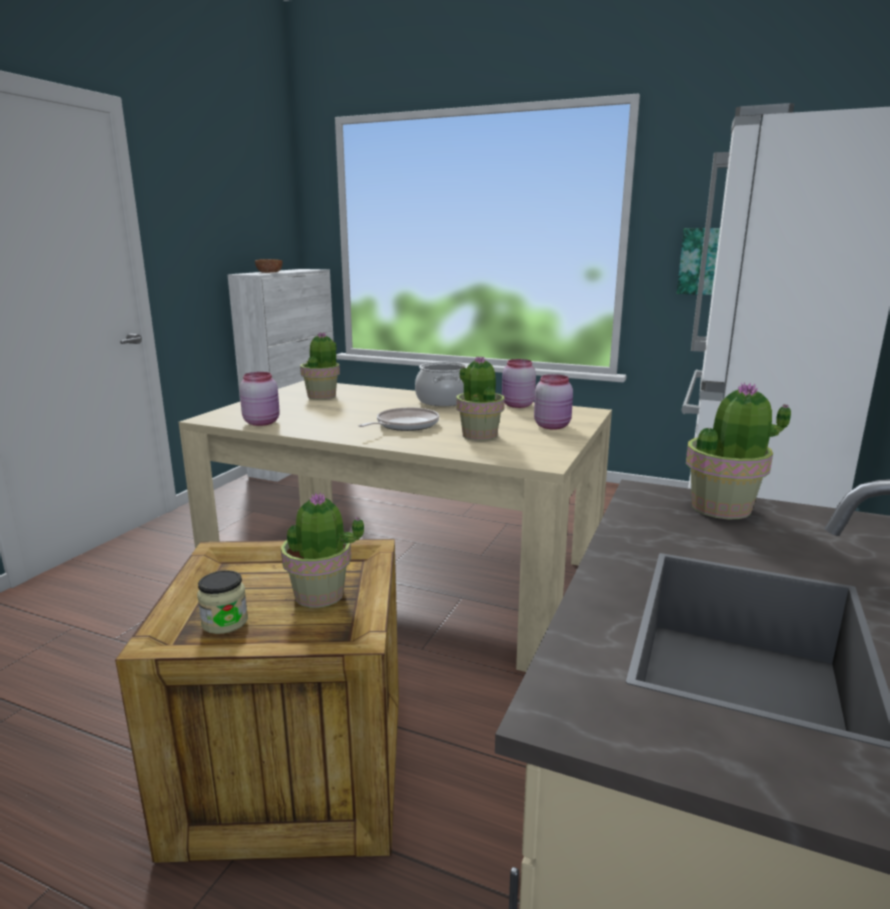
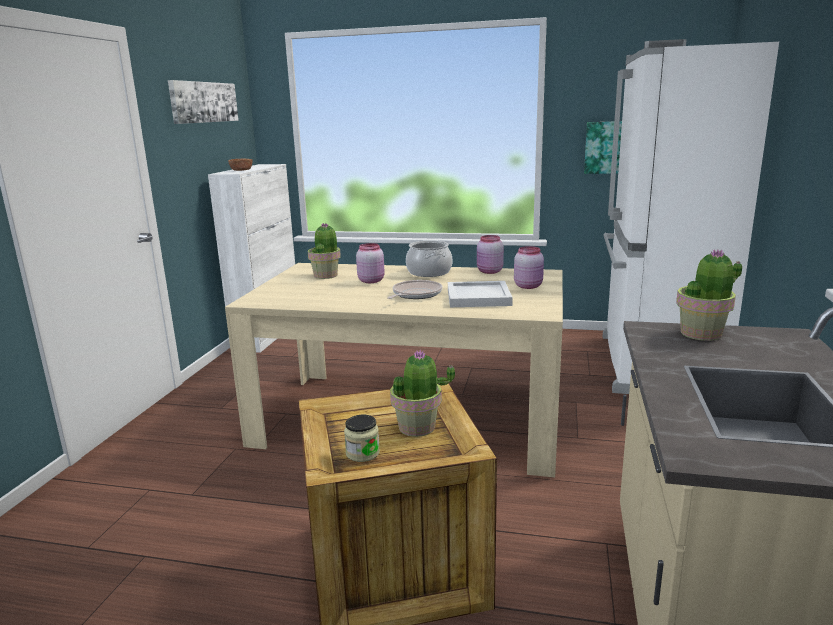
camera: 10 degrees left, 0 degrees up
pink jar [239,372,280,426] -> pink jar moved to [356,243,385,283]
potted plant [456,356,505,441] -> white tray [448,281,513,307]
none -> picture [168,80,239,124]

